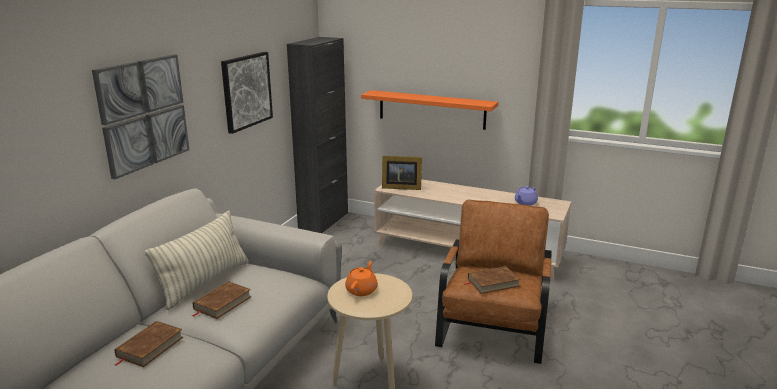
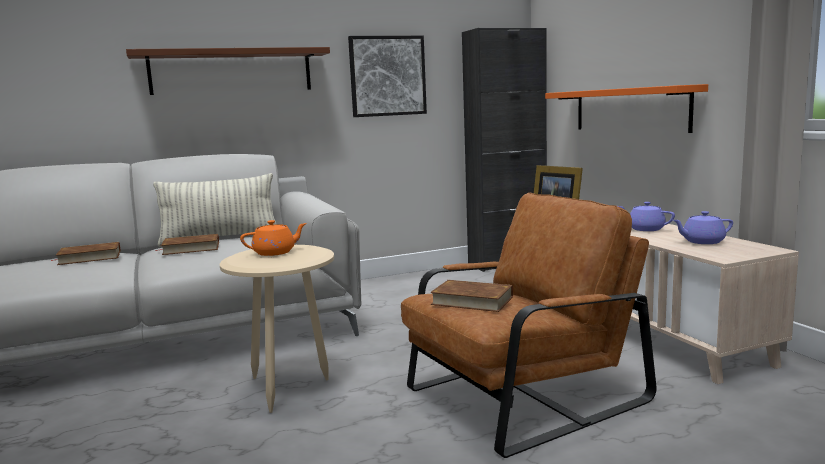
camera: 45 degrees right, 10 degrees down
picture [92,54,189,179] -> brown shelf [126,47,330,95]
none -> purple teapot [618,202,675,231]

